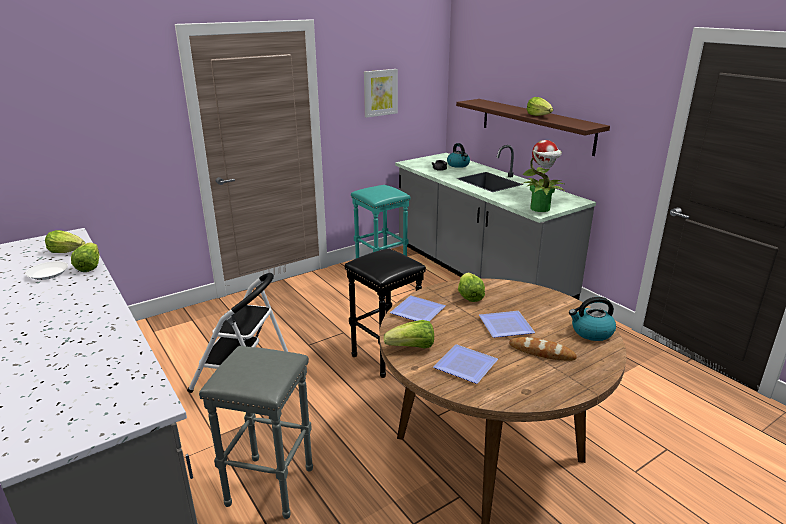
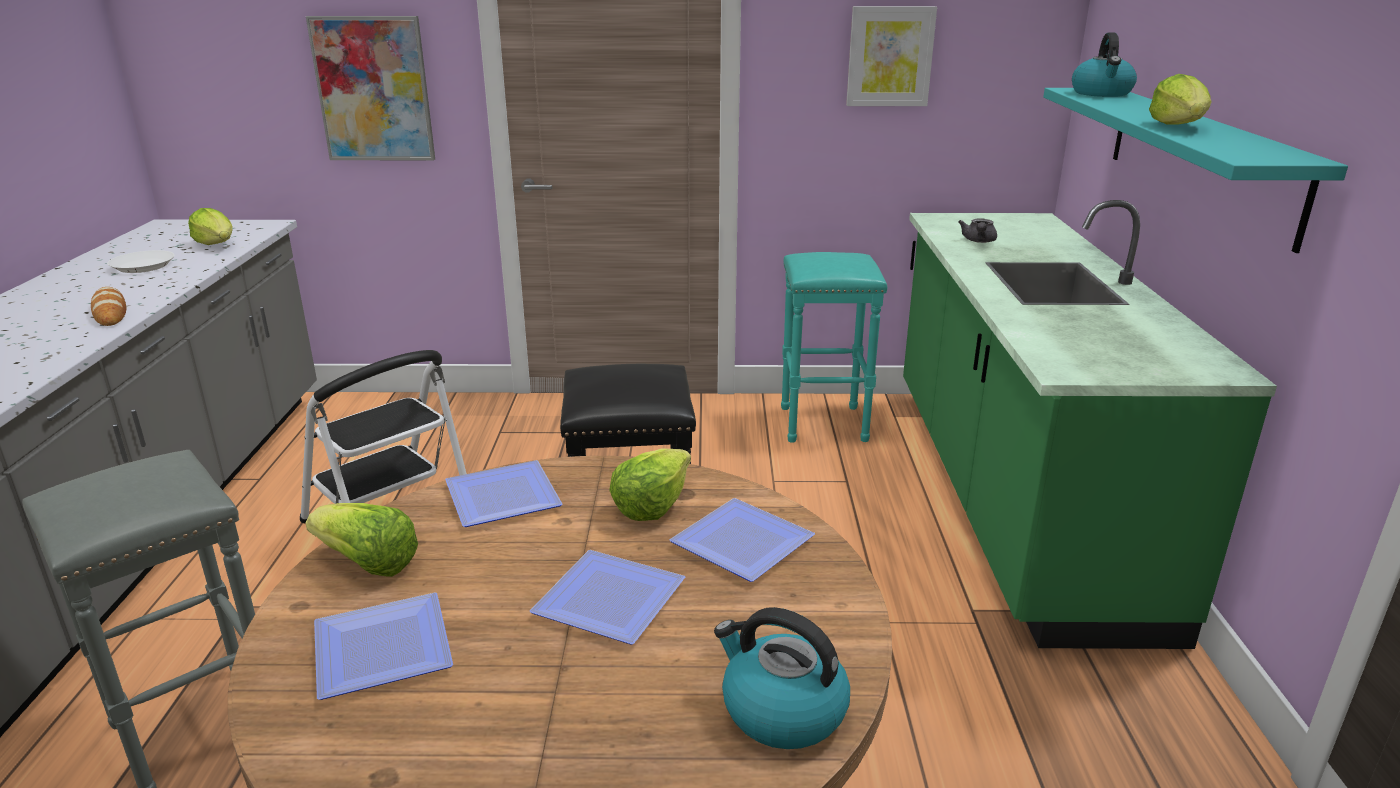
camera: 35 degrees right, 0 degrees up
lettuce [71,242,99,272] -> none
grey counter [395,145,596,300] -> green counter [903,200,1277,649]
kettle [447,143,470,168] -> kettle moved to [1072,32,1137,97]
brown shelf [456,99,610,156] -> turquoise shelf [1043,88,1348,253]
bread [509,337,577,361] -> bread moved to [91,287,126,326]
potted plant [521,140,565,212] -> none
none -> picture [306,16,435,160]
none -> plate [669,498,815,582]

